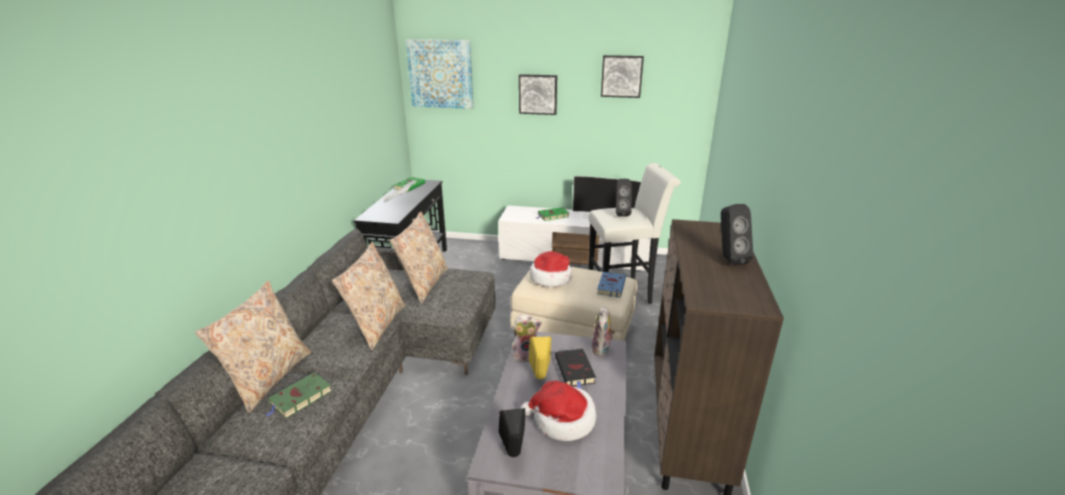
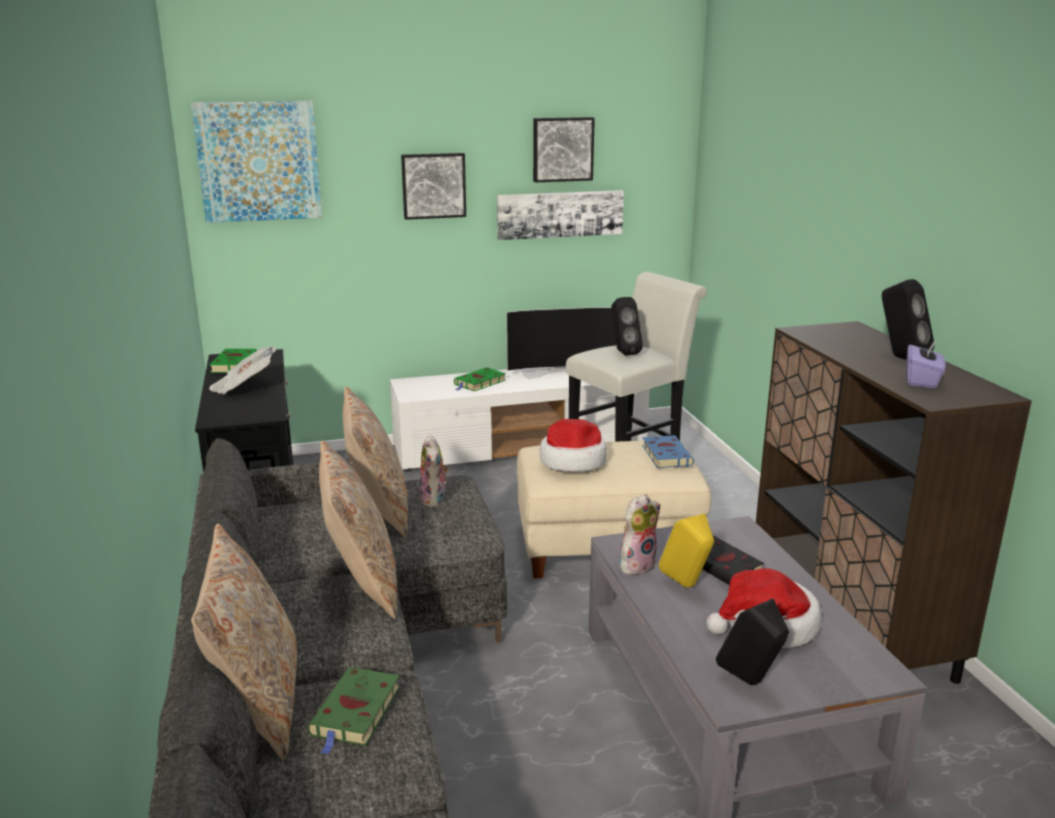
camera: 25 degrees left, 5 degrees down
plush toy [591,306,615,357] -> plush toy moved to [418,435,449,508]
none -> picture [497,190,624,240]
none -> purple tissue box [906,340,946,388]

